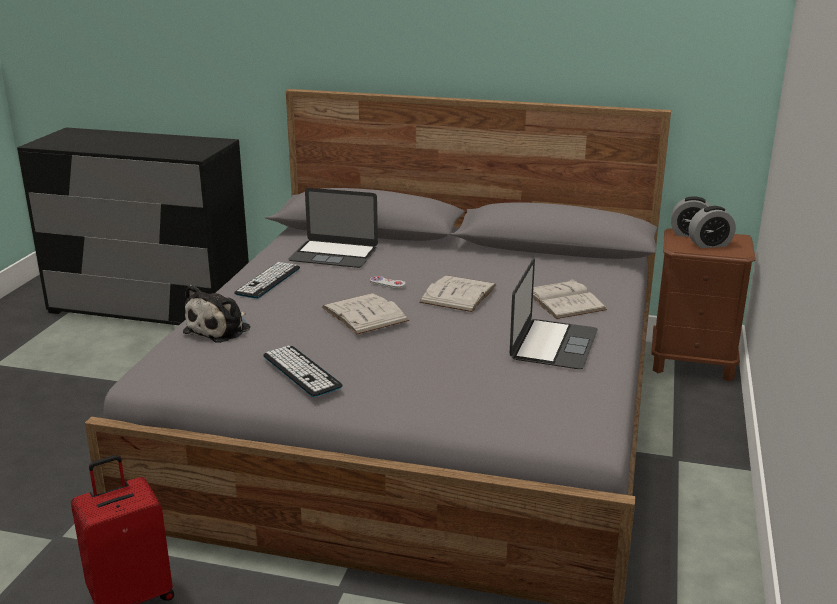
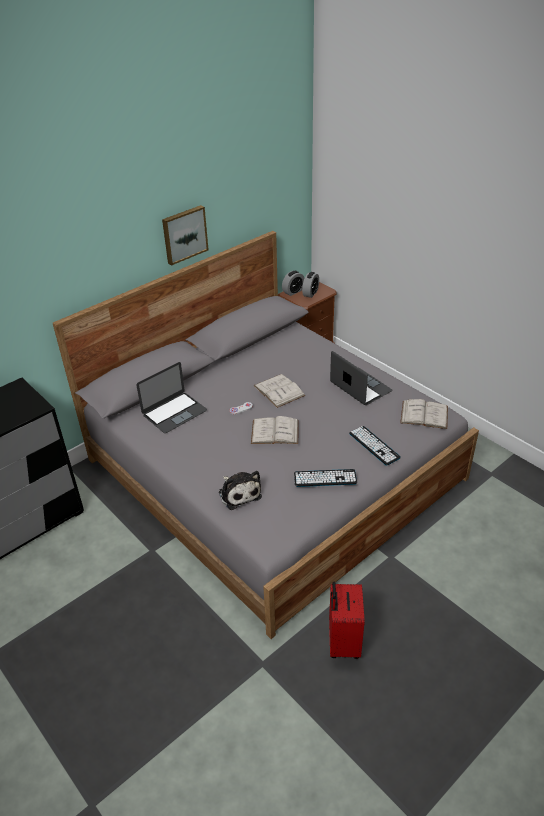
camera: 55 degrees left, 15 degrees up
keyboard [234,262,300,299] -> keyboard moved to [349,426,401,465]
white book [533,279,607,319] -> white book moved to [400,399,448,429]
none -> picture [162,205,209,266]

